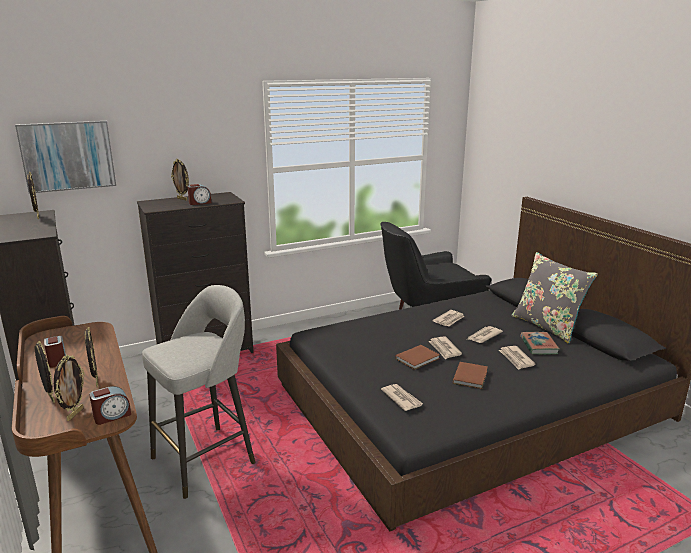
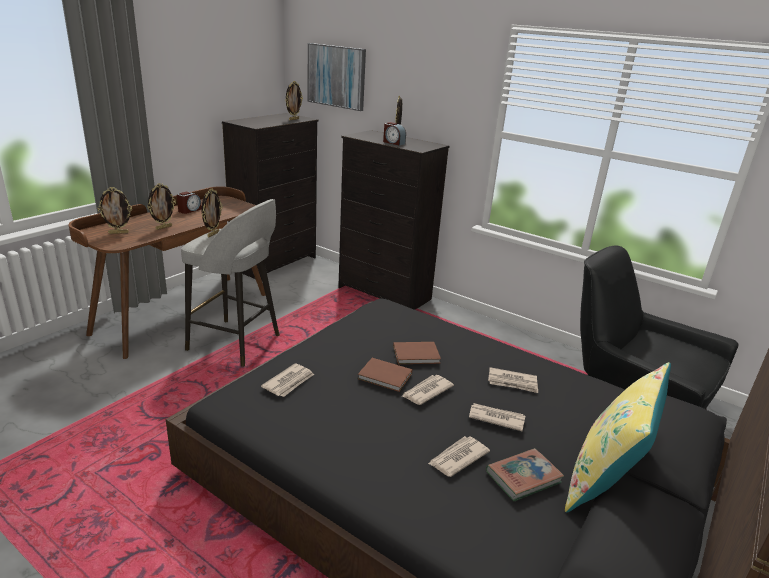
camera: 60 degrees right, 5 degrees up
picture frame [35,341,55,403] -> picture frame moved to [202,189,223,237]
alarm clock [89,386,131,425] -> none
brown book [453,362,488,389] -> brown book moved to [393,342,441,364]
grey pillow [512,252,598,344] -> yellow pillow [565,362,671,513]

